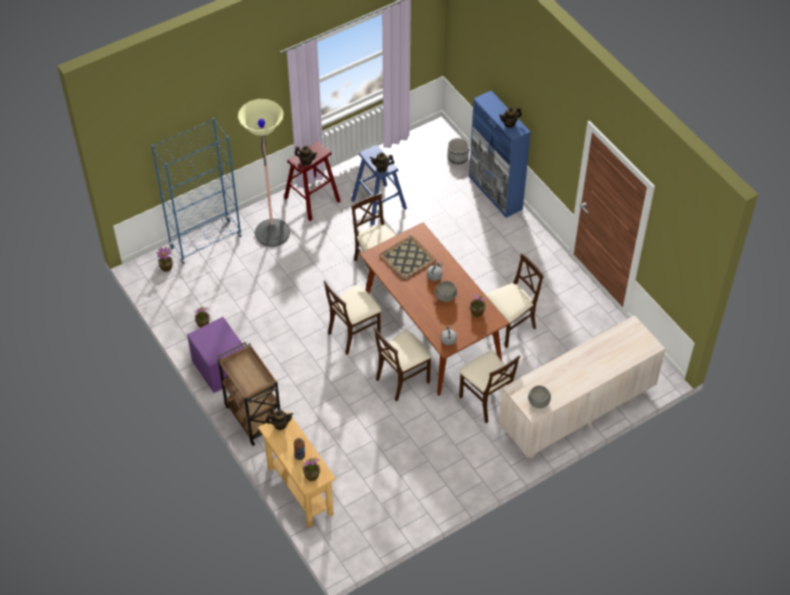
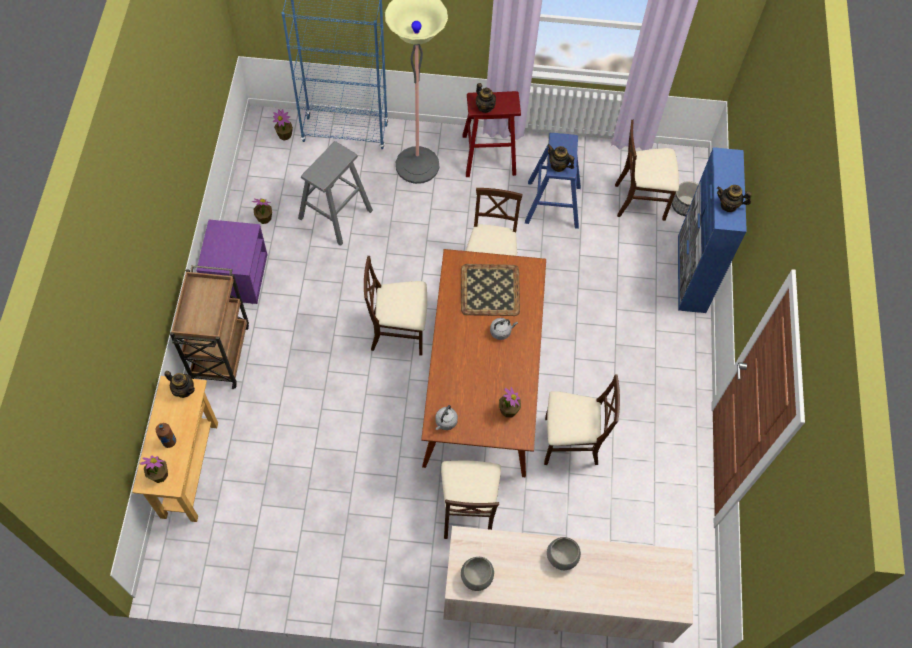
camera: 35 degrees right, 10 degrees up
beige chair [374,327,432,401] -> beige chair moved to [615,120,679,221]
grey bowl [435,281,457,302] -> grey bowl moved to [547,537,581,570]
none -> grey stool [298,141,373,246]

